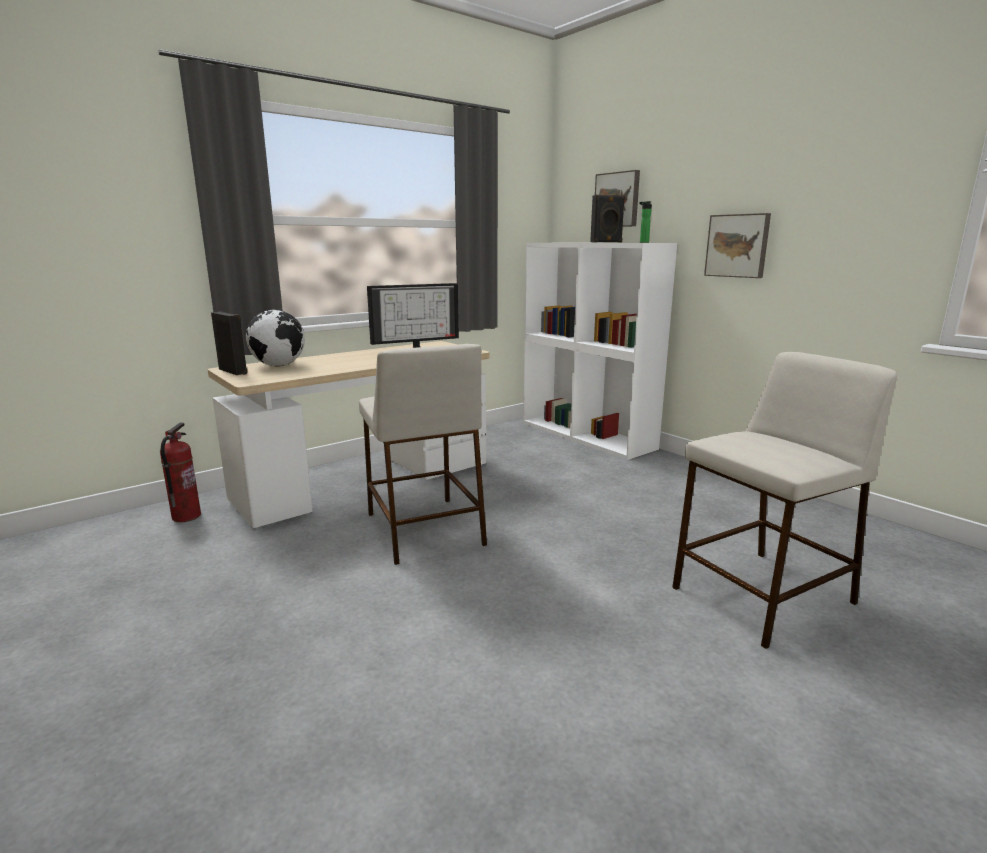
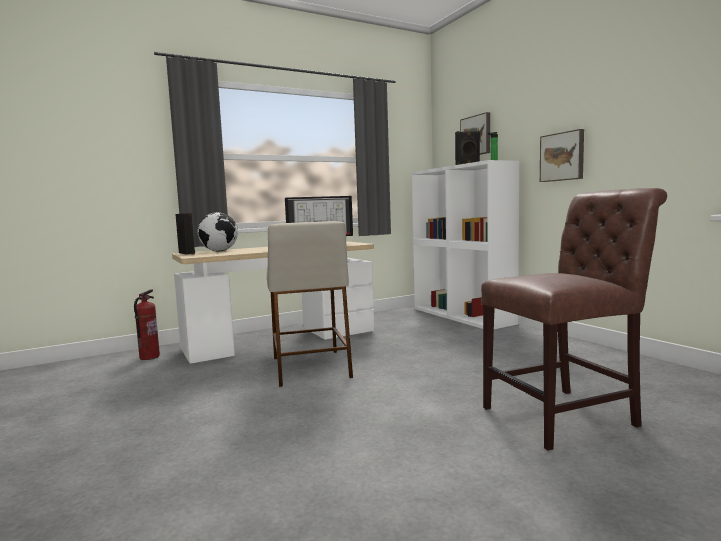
camera: 10 degrees right, 10 degrees down
beige stool [672,352,897,649] -> brown chair [481,188,667,451]

